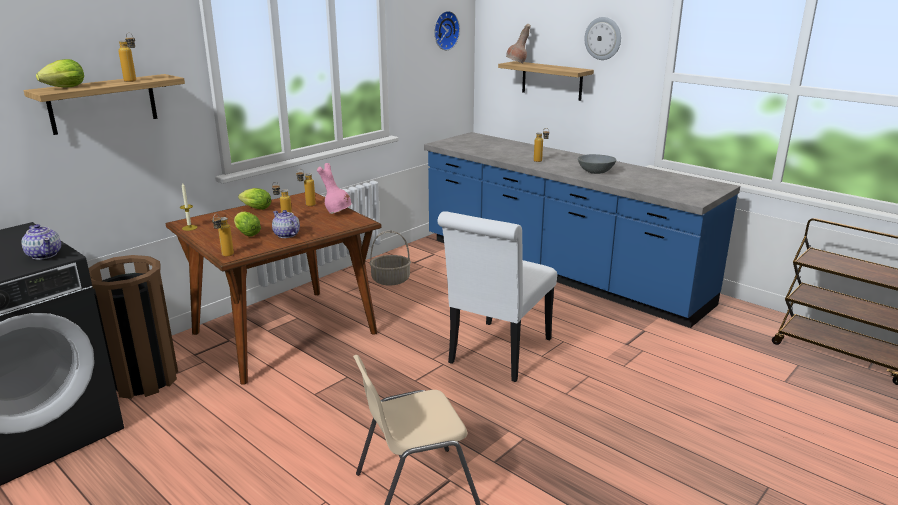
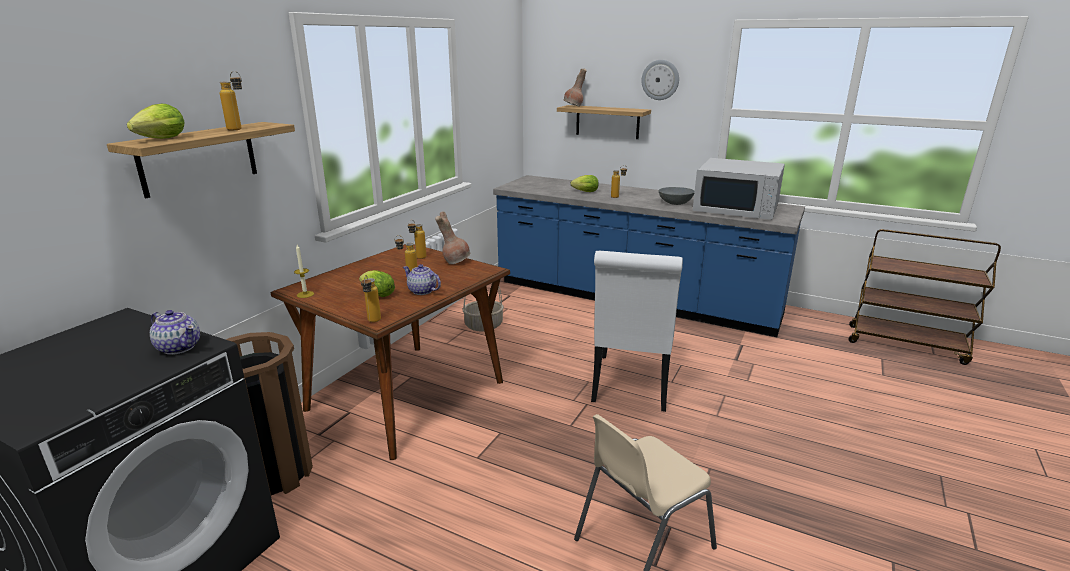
camera: 15 degrees left, 0 degrees up
lettuce [238,188,271,210] -> lettuce moved to [570,175,598,192]
pink vase [317,163,352,214] -> brown vase [435,212,470,264]
wall clock [434,11,460,50] -> none
none -> white microwave [693,158,785,220]

